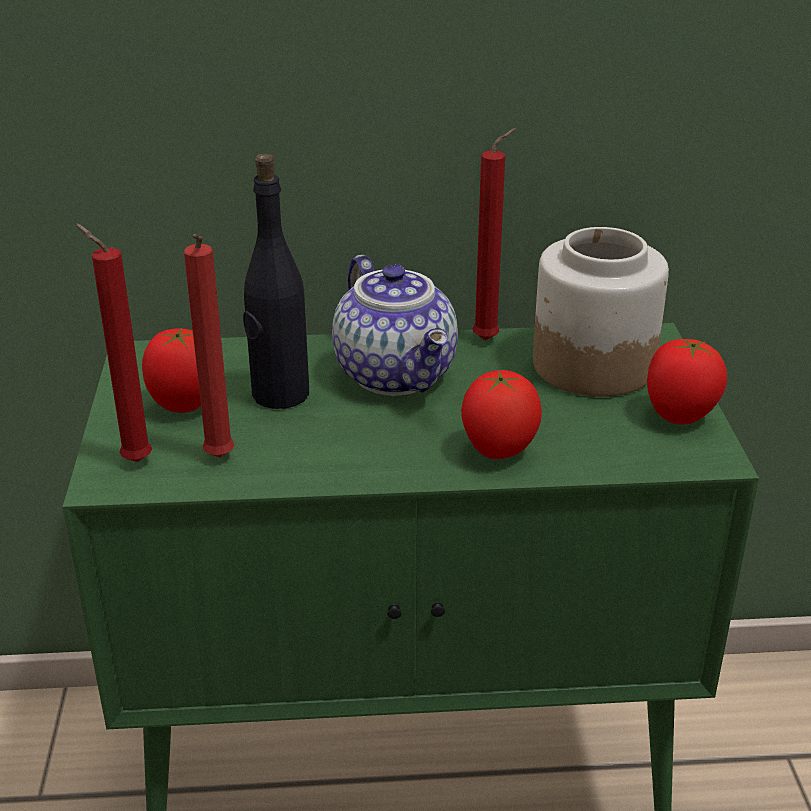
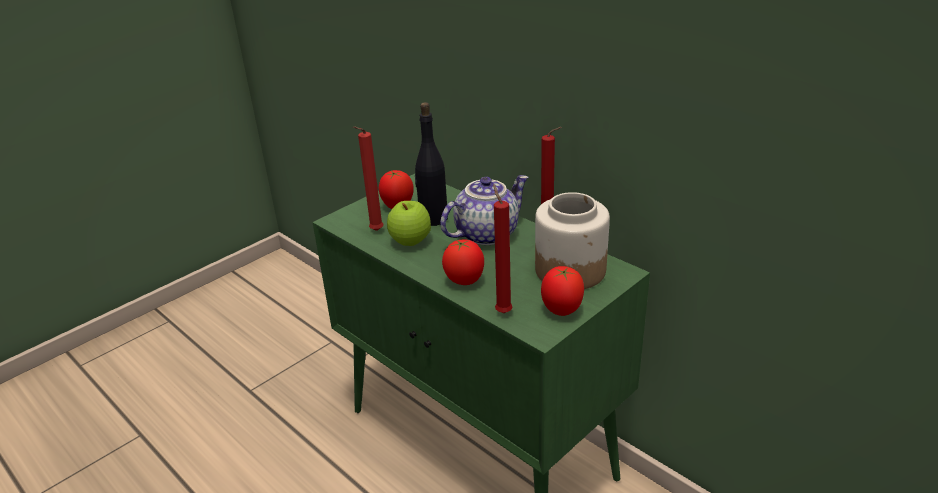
camera: 50 degrees right, 0 degrees up
red candle [75,223,152,462] -> red candle moved to [493,184,513,313]
teapot [332,255,458,396] -> teapot turned 150 degrees counterclockwise [440,175,529,245]
none -> apple [387,201,431,246]

